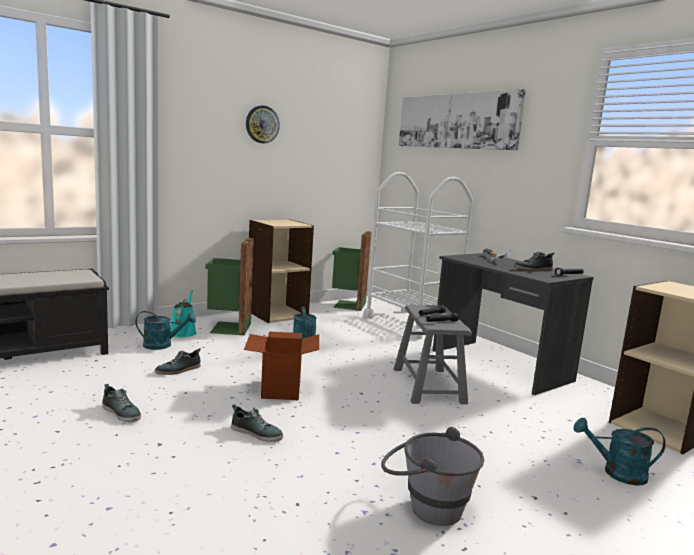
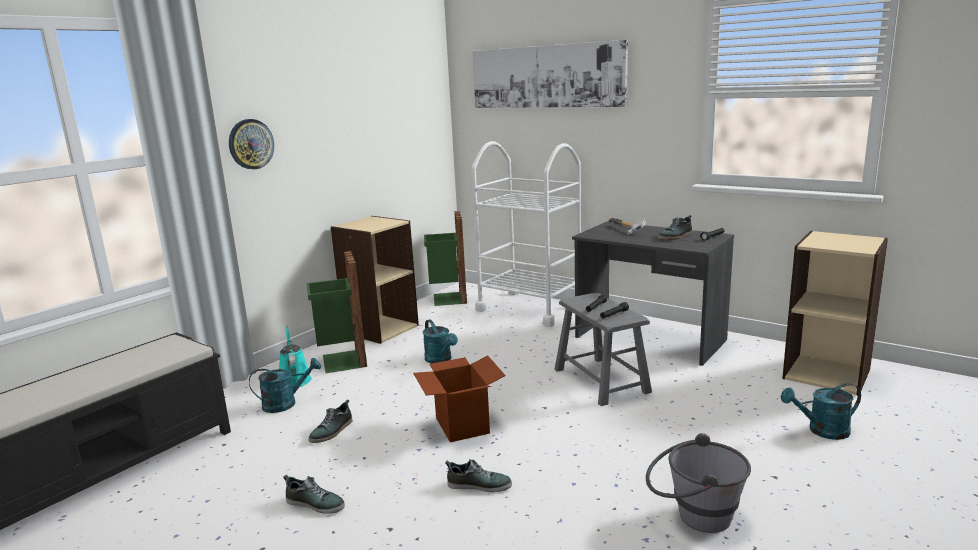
camera: 15 degrees left, 5 degrees up
wall clock [246,105,280,143] -> wall clock moved to [229,119,274,169]

